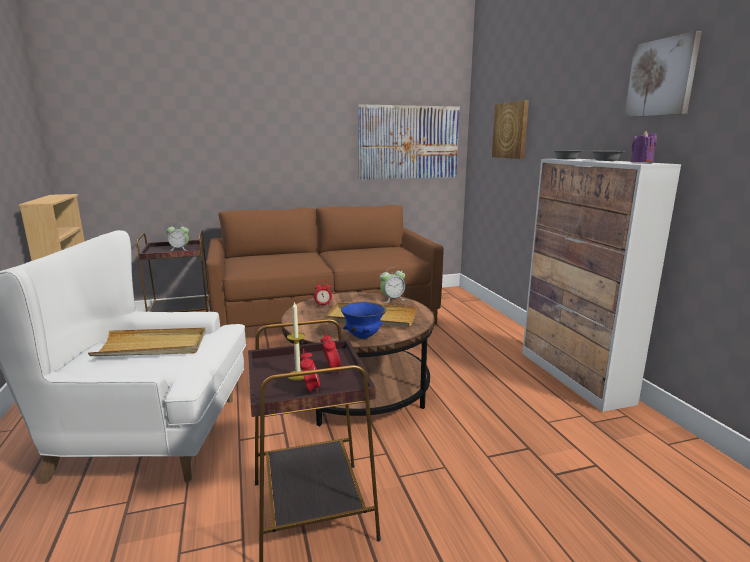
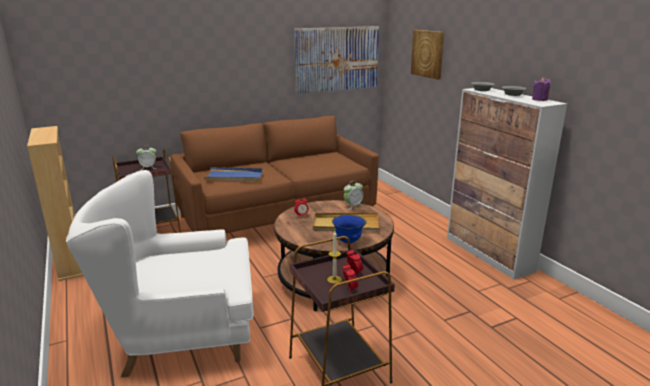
camera: 10 degrees left, 5 degrees up
beige tray [88,328,206,356] -> none
picture [624,31,702,117] -> none
none -> blue tray [204,167,263,181]

